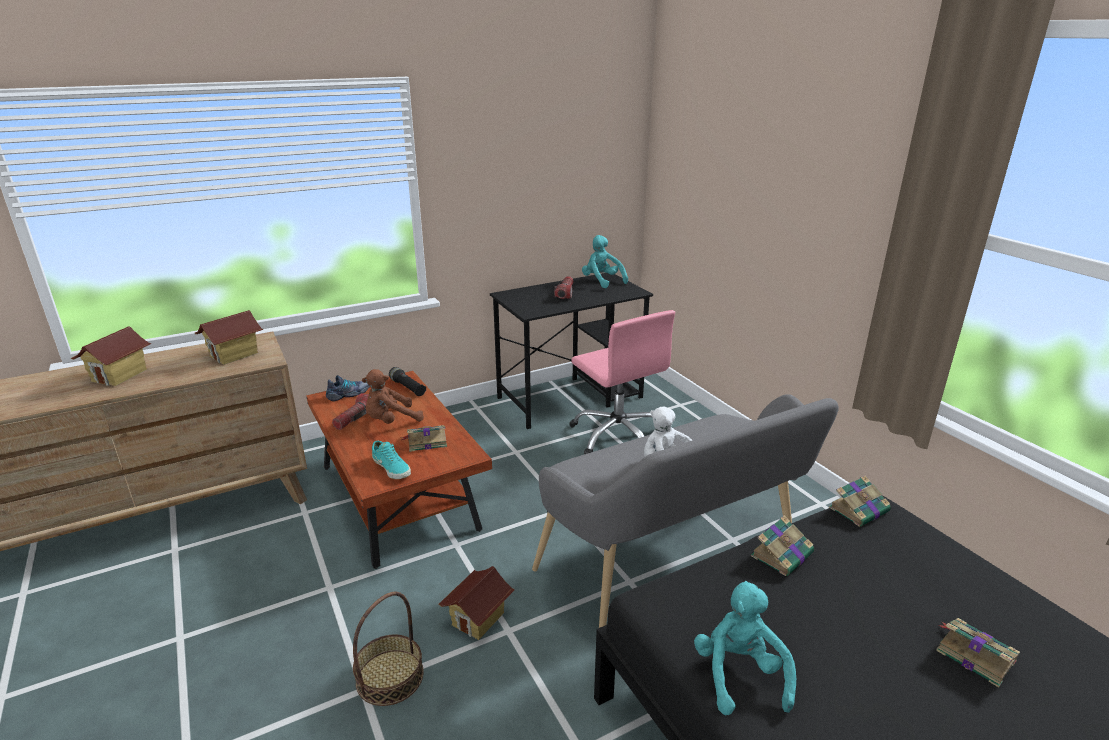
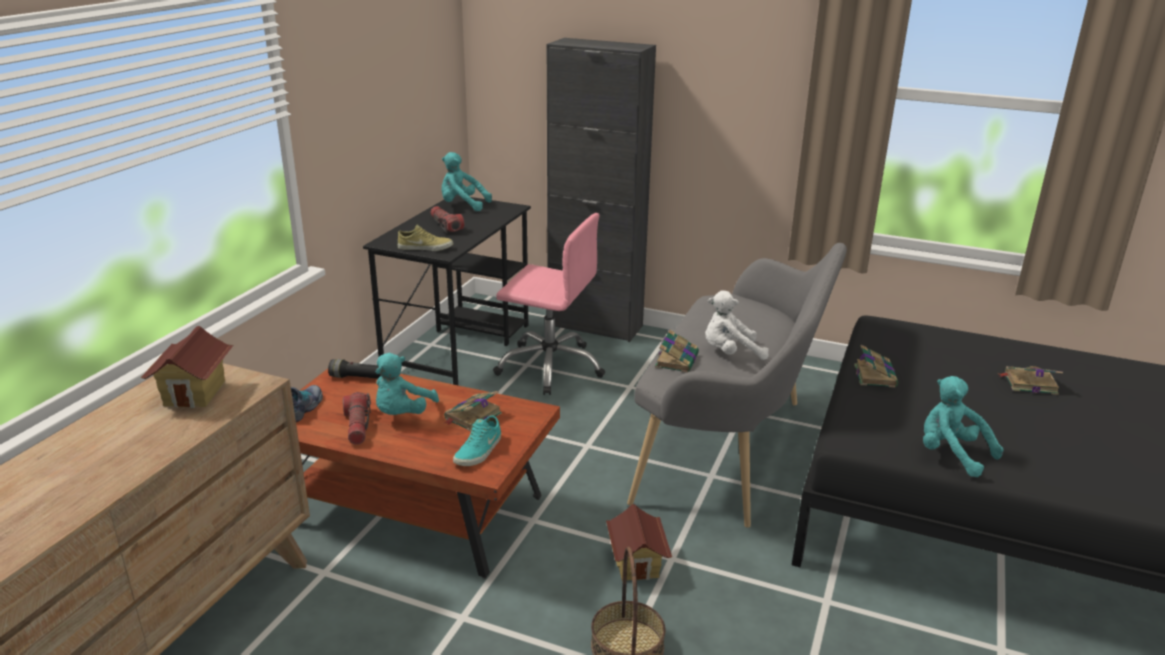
camera: 40 degrees left, 0 degrees up
toy house [71,326,152,386] -> none
brown plush toy [362,369,424,424] -> turquoise plush toy [376,353,439,415]
turquoise shoe [372,441,411,479] -> turquoise shoe turned 105 degrees clockwise [453,415,501,466]
book [829,476,891,527] -> book moved to [655,329,699,373]
none -> beige shoe [398,225,454,251]
none -> black cabinet [547,38,656,342]

